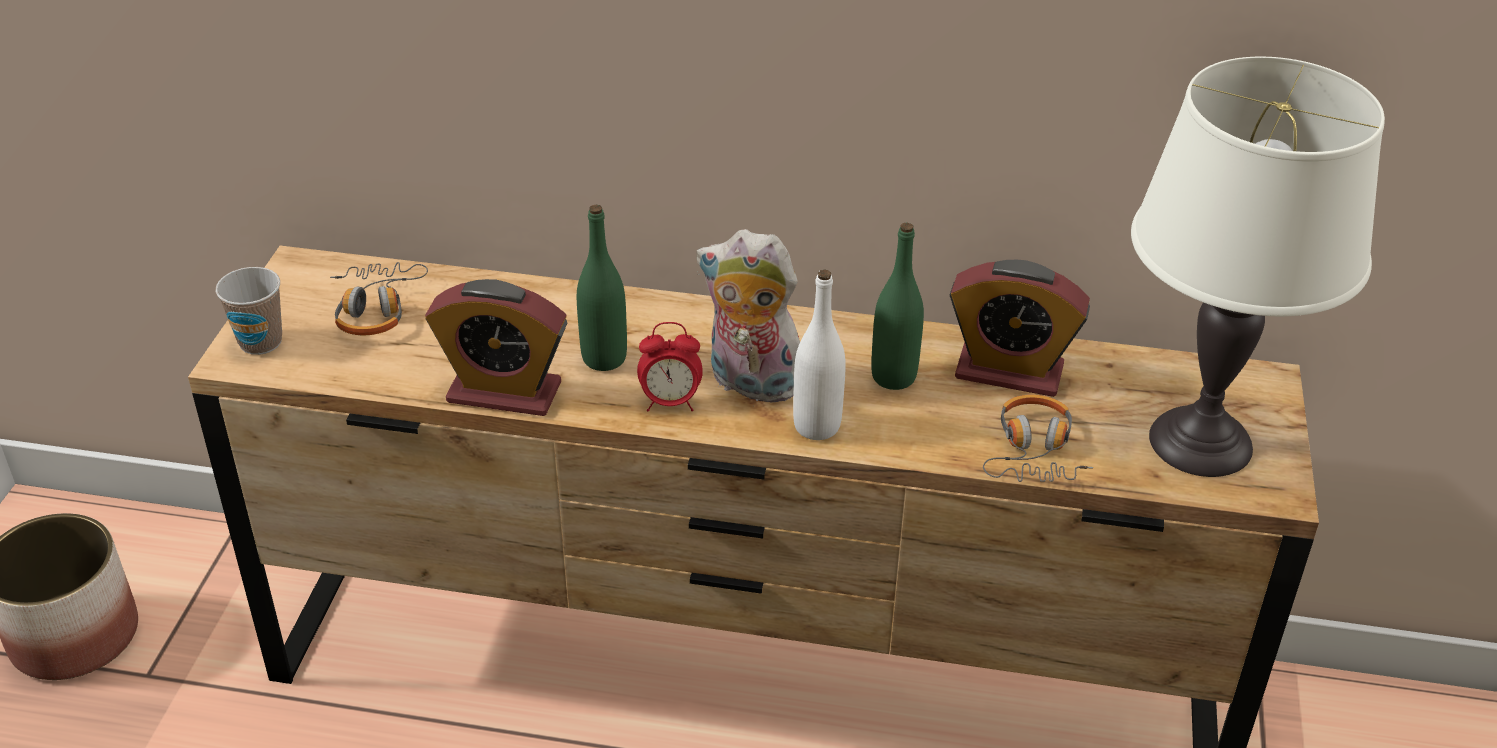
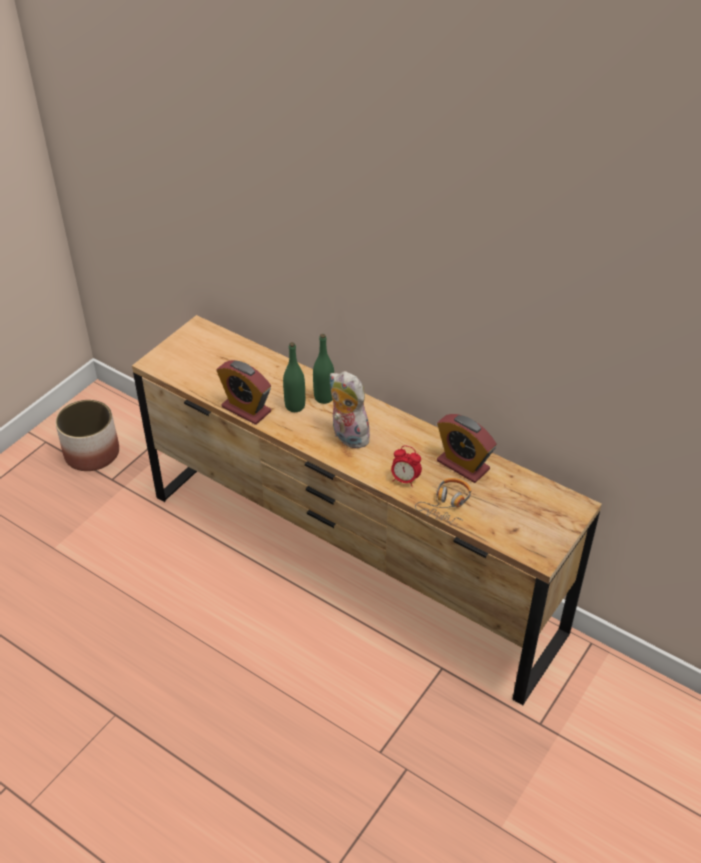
camera: 25 degrees right, 5 degrees up
cup [216,267,282,355] -> none
headphones [330,262,428,335] -> none
alarm clock [637,322,703,411] -> alarm clock moved to [391,446,422,487]
white bottle [793,270,846,440] -> none
green bottle [871,223,924,390] -> green bottle moved to [313,334,334,404]
white table lamp [1131,57,1385,477] -> none

